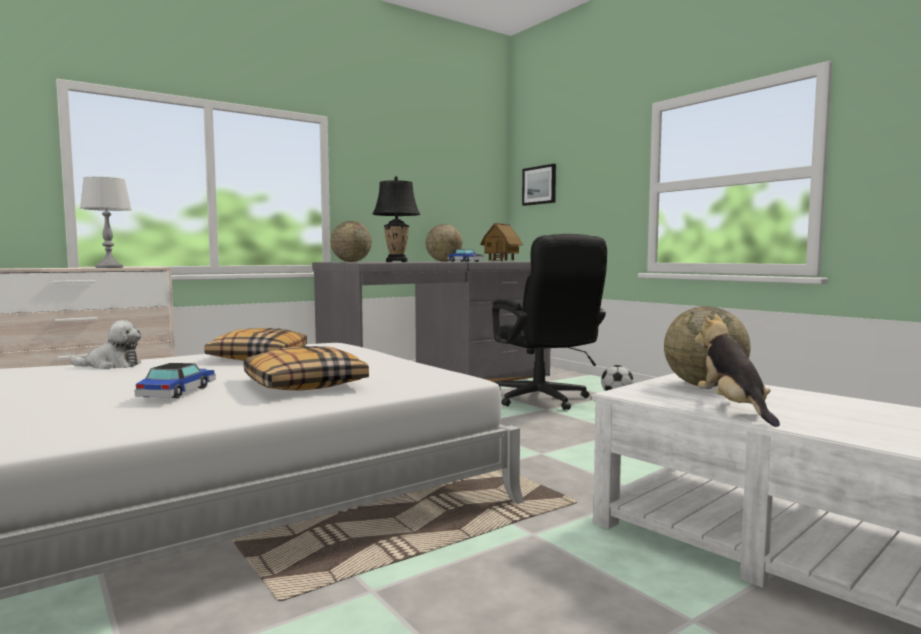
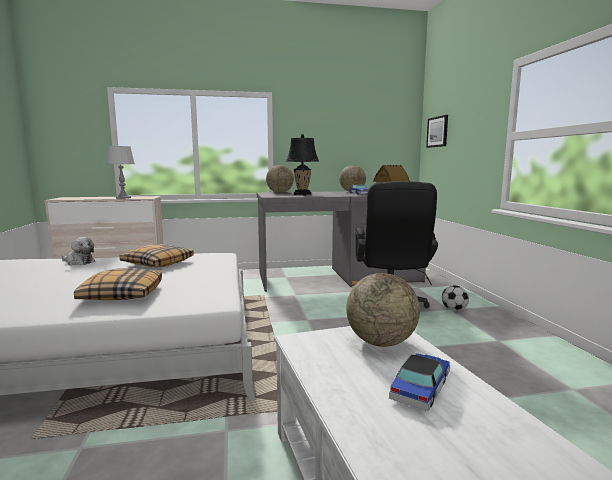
camera: 25 degrees right, 5 degrees up
toy car [135,363,216,398] -> toy car moved to [389,353,450,411]
plush toy [695,314,780,427] -> none

